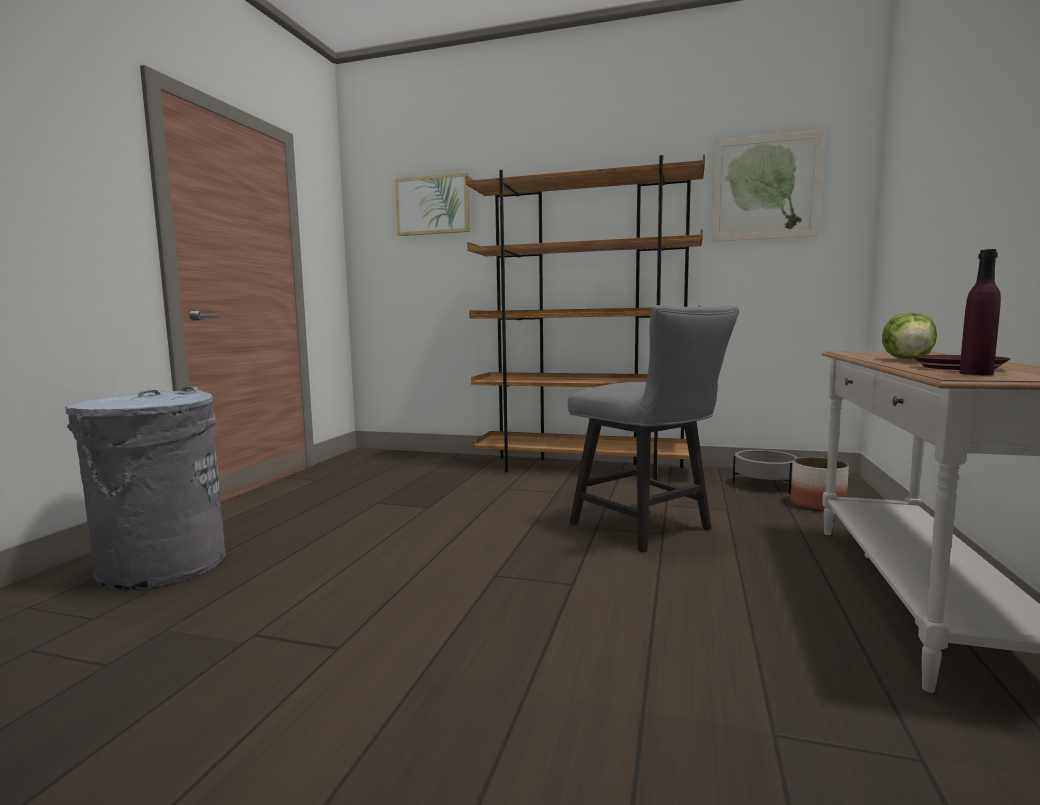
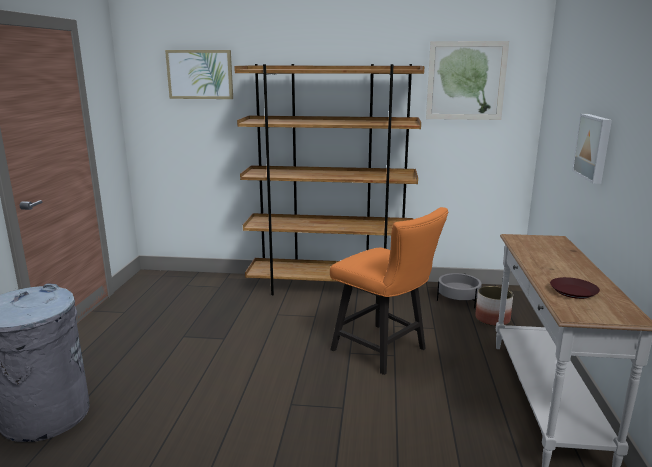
camera: 10 degrees left, 10 degrees up
grey chair [568,305,739,553] -> orange chair [330,207,448,375]
lettuce [882,313,937,360] -> none
purple bottle [959,249,1001,375] -> none
none -> picture [572,114,612,184]

